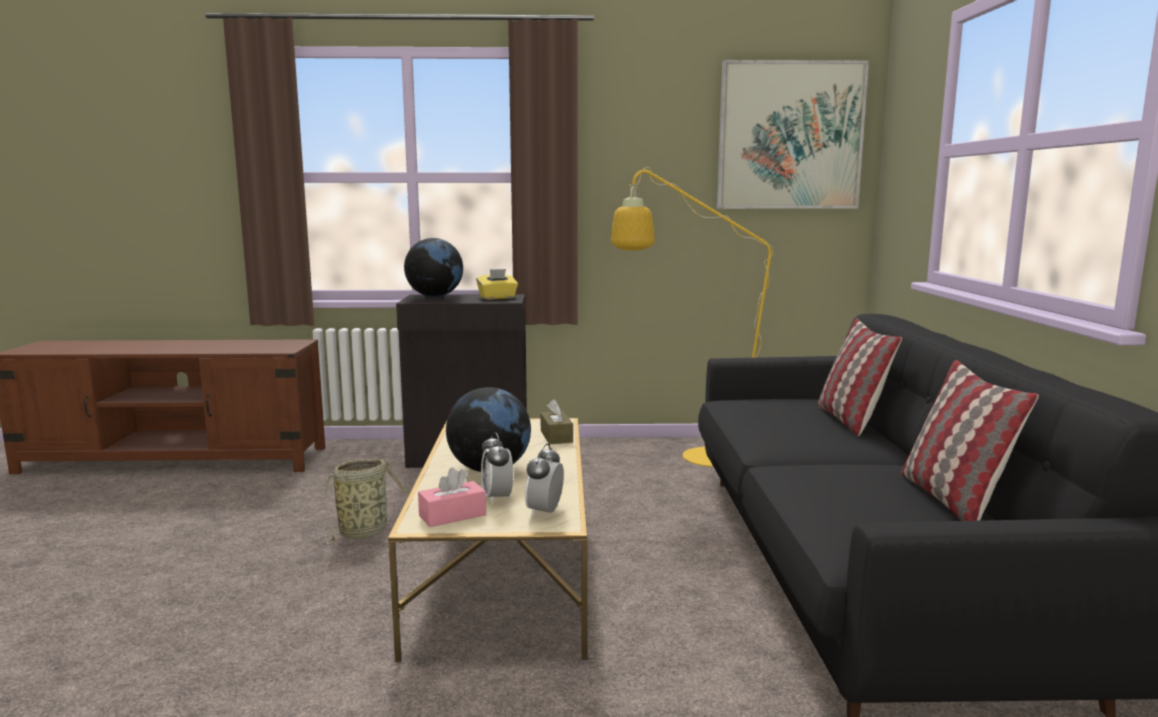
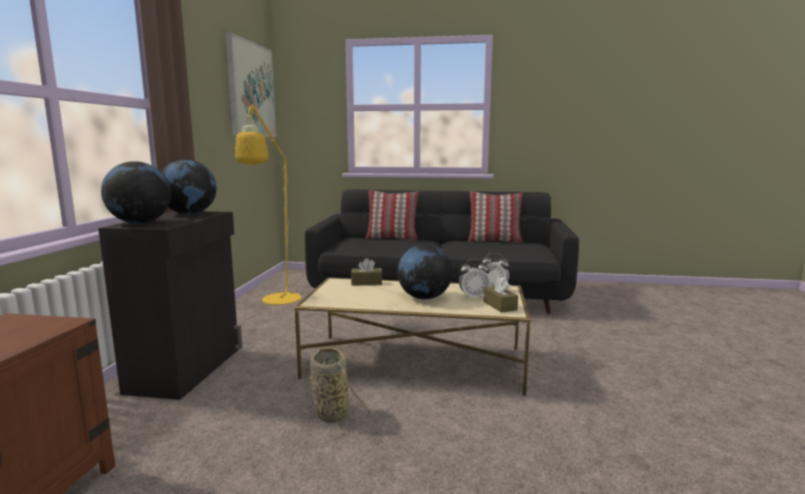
camera: 80 degrees left, 0 degrees up
pink tissue box [418,468,486,527] -> brown tissue box [483,277,518,313]
yellow tissue box [476,269,518,299] -> globe [162,159,217,214]

